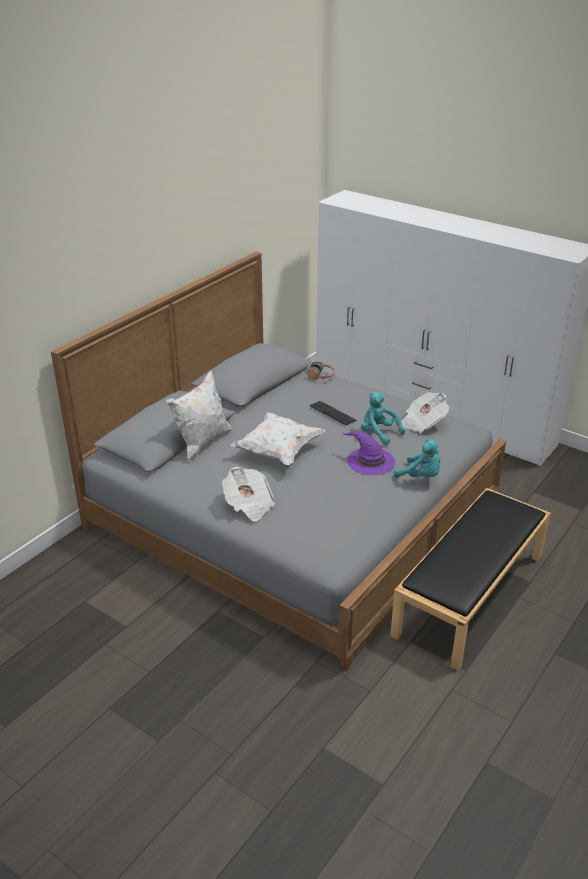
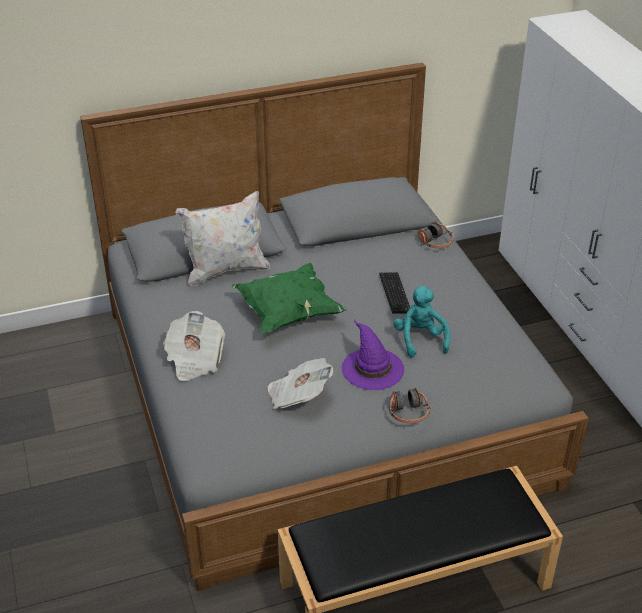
camera: 35 degrees right, 5 degrees up
white pillow [231,412,325,465] -> green pillow [232,263,346,333]
turquoise plush toy [394,439,440,478] -> headphones [389,388,430,424]
newspaper [401,392,449,433] -> newspaper moved to [267,358,333,409]

